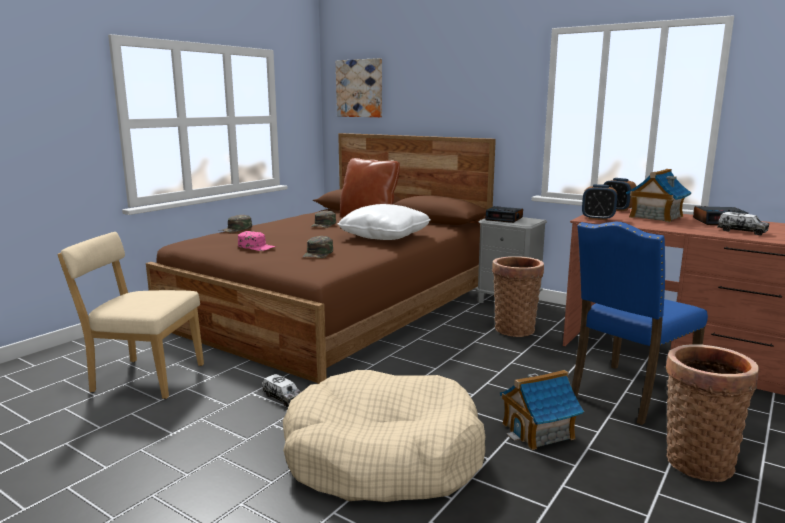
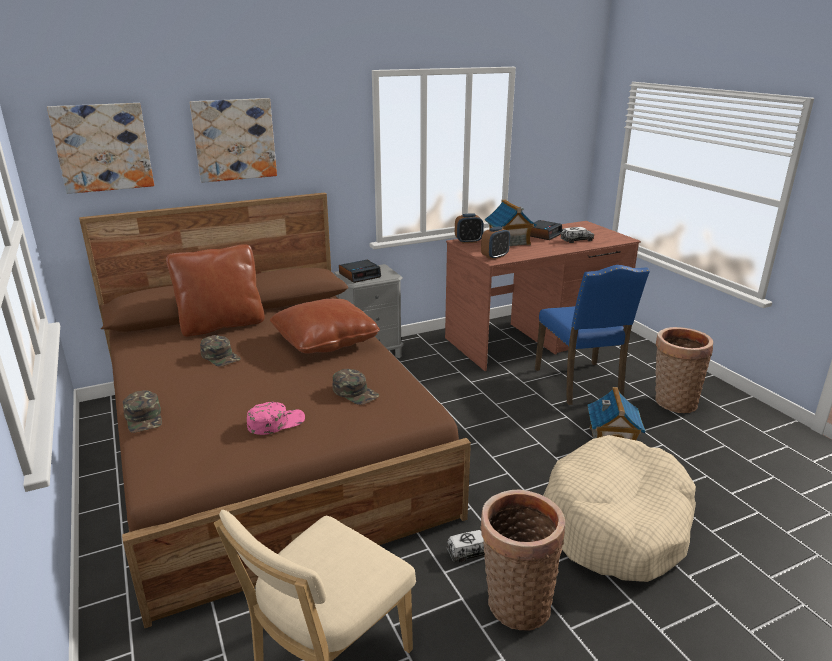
camera: 60 degrees left, 10 degrees up
white pillow [338,204,431,240] -> brown pillow [270,299,380,354]
basket [492,256,544,337] -> basket moved to [480,490,565,631]
none -> picture [190,98,277,183]

